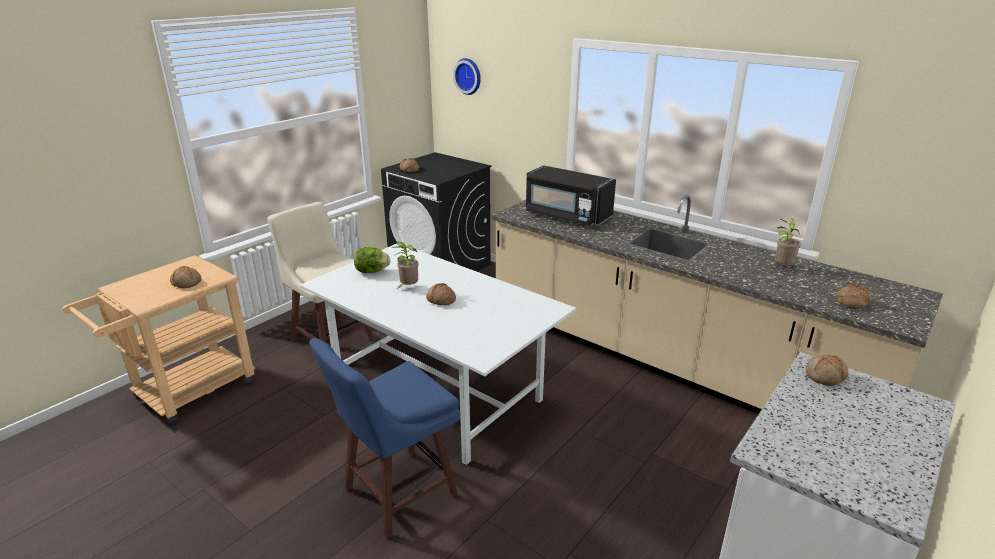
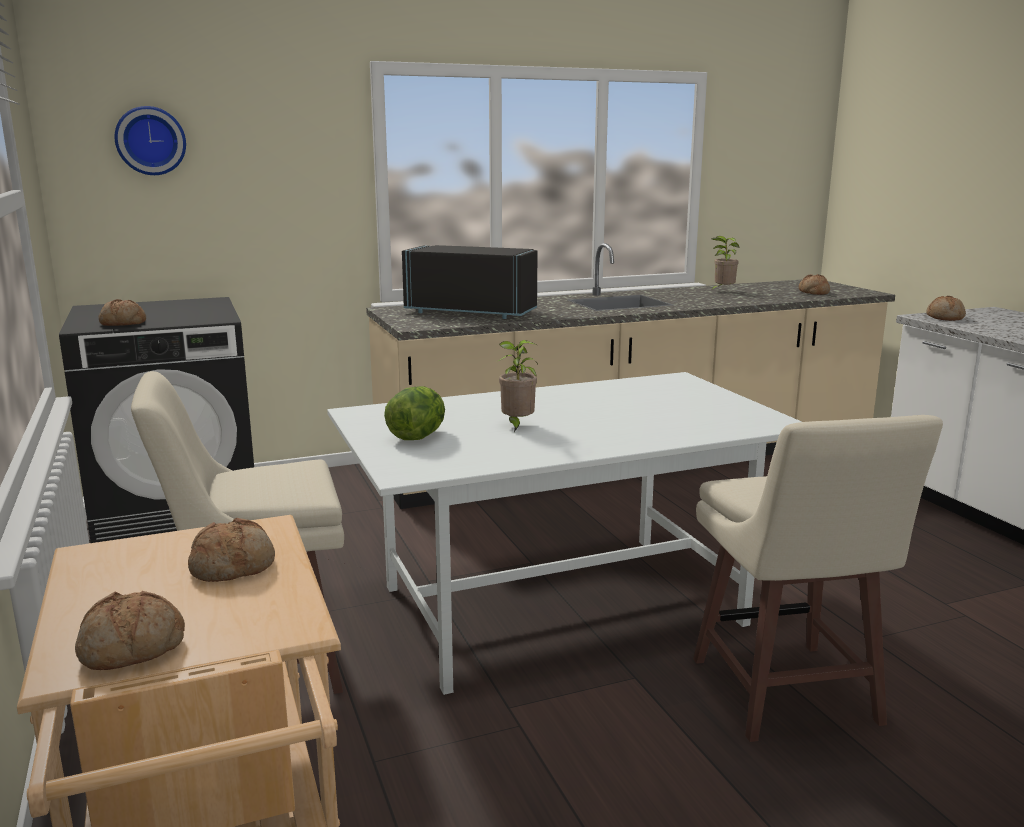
camera: 60 degrees left, 10 degrees down
blue stool [309,338,460,539] -> beige stool [693,415,943,742]
bread [426,283,456,305] -> bread moved to [75,591,185,670]
black microwave [526,165,616,226] -> black microwave turned 135 degrees counterclockwise [402,245,538,319]

